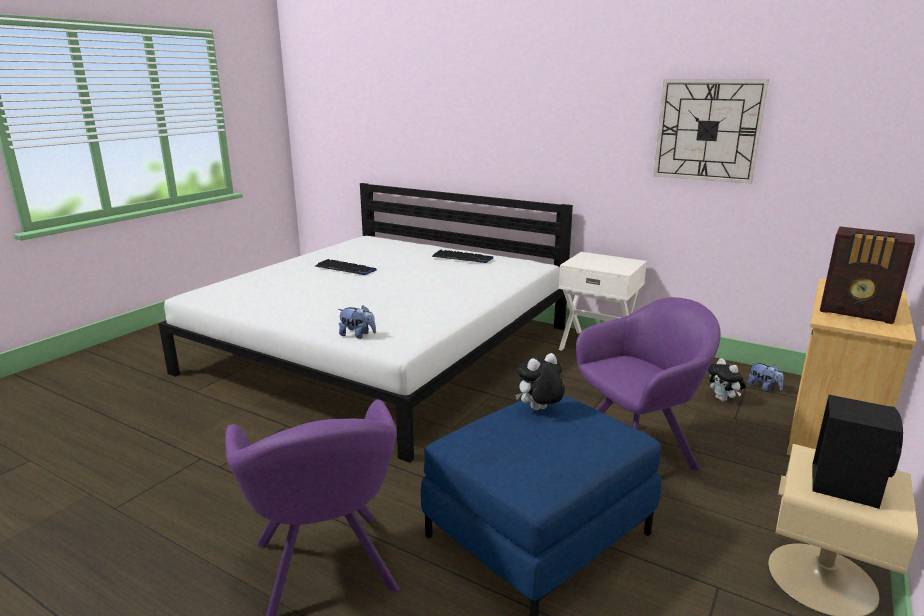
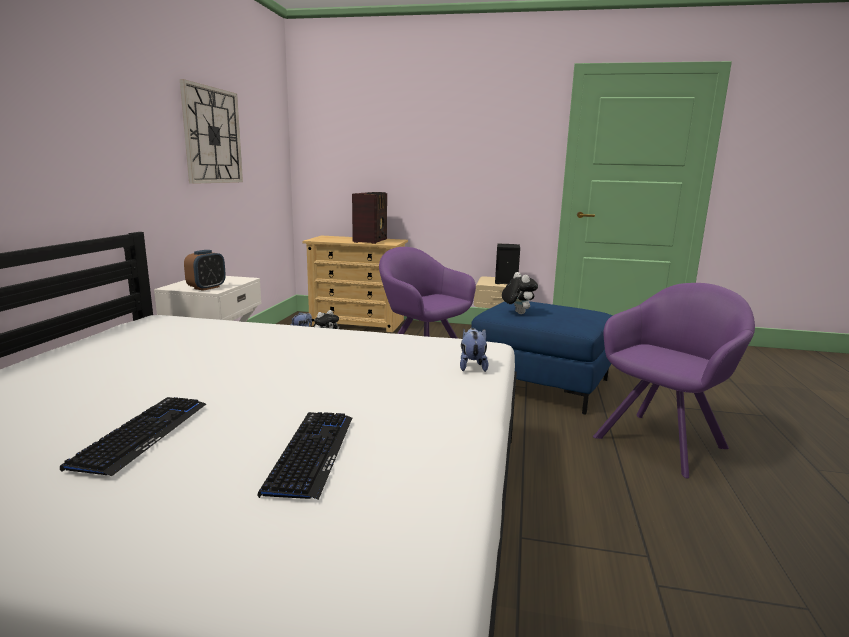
camera: 110 degrees left, 5 degrees down
keyboard [432,250,493,263] -> keyboard moved to [258,412,352,500]
plush toy [515,353,565,410] -> plush toy turned 150 degrees counterclockwise [502,272,538,314]
none -> alarm clock [184,250,226,291]

